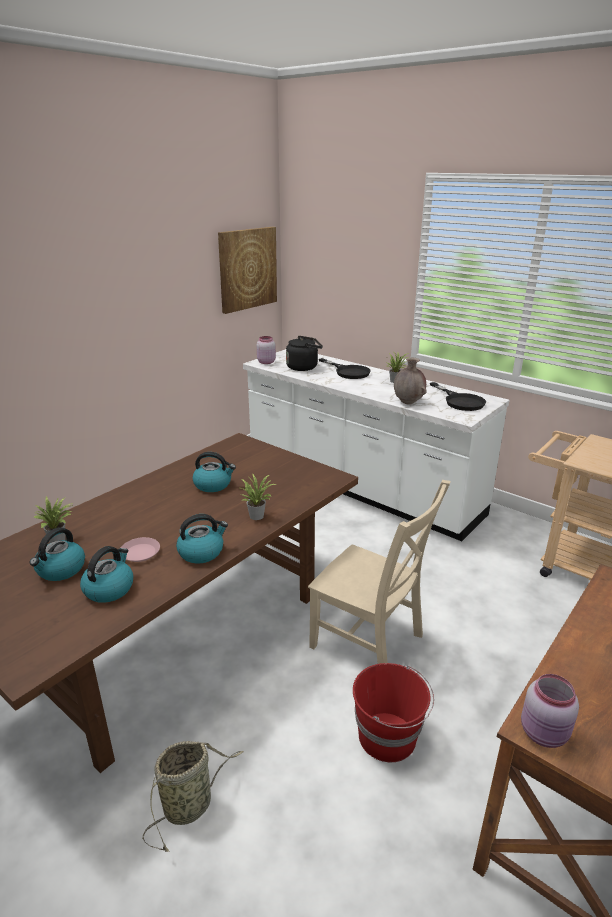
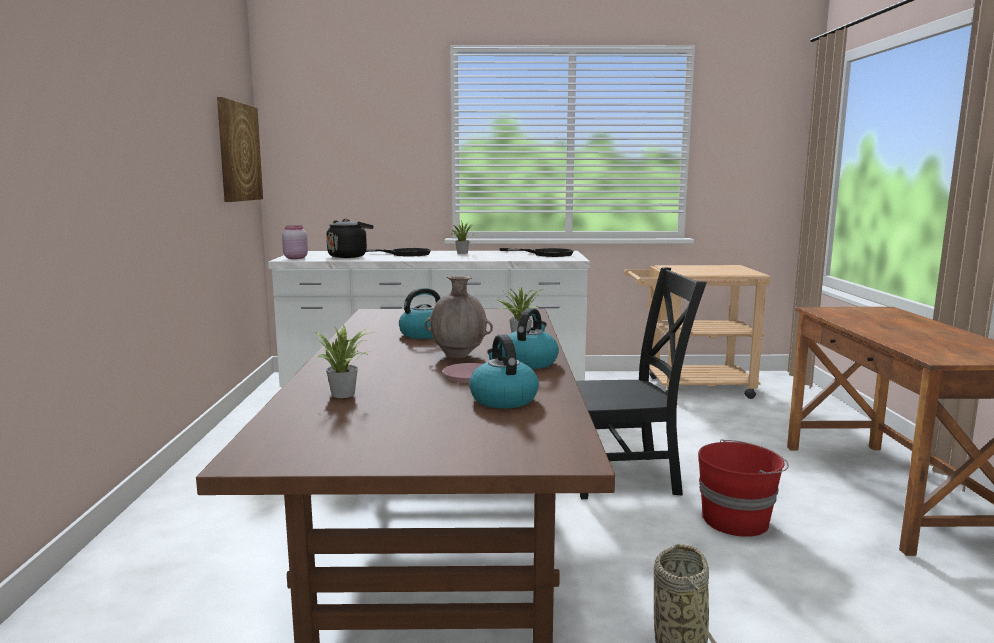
camera: 40 degrees left, 15 degrees down
kettle [30,527,85,581] -> none
beige chair [308,480,451,664] -> black chair [576,267,707,499]
brown vase [394,357,427,405] -> brown vase moved to [425,275,493,358]
pink jar [521,674,579,748] -> none

